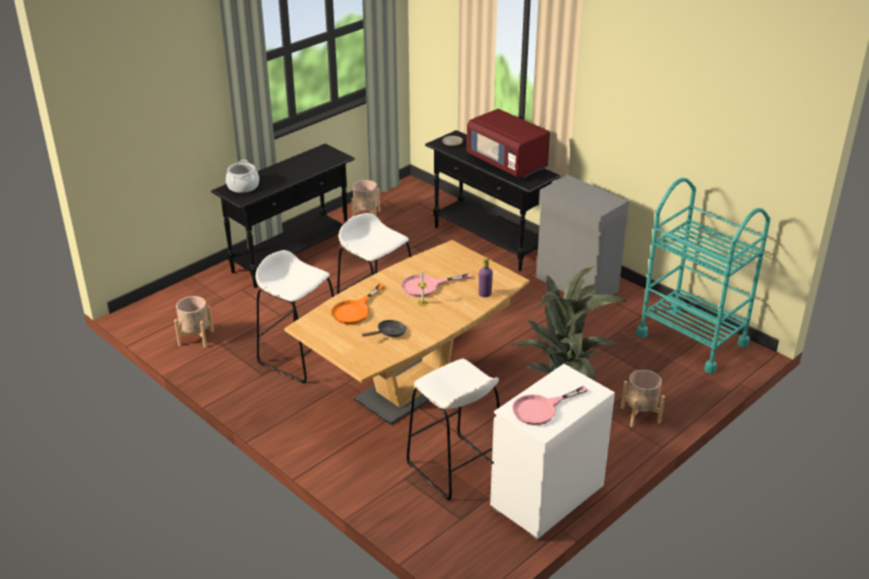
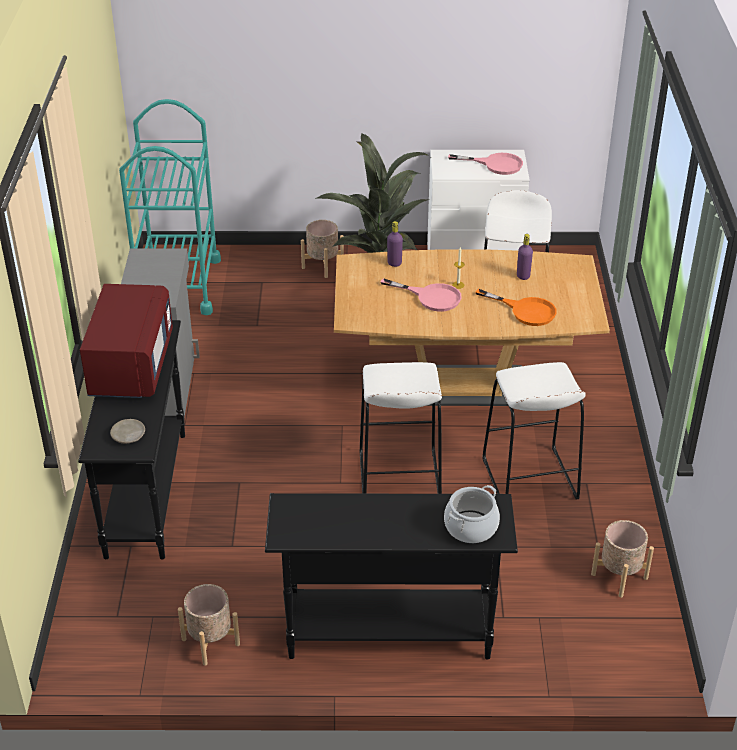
camera: 135 degrees left, 5 degrees up
orange frying pan [331,284,385,324] -> orange frying pan turned 45 degrees clockwise [475,289,557,326]
black frying pan [362,320,406,337] -> purple bottle [517,234,533,280]

